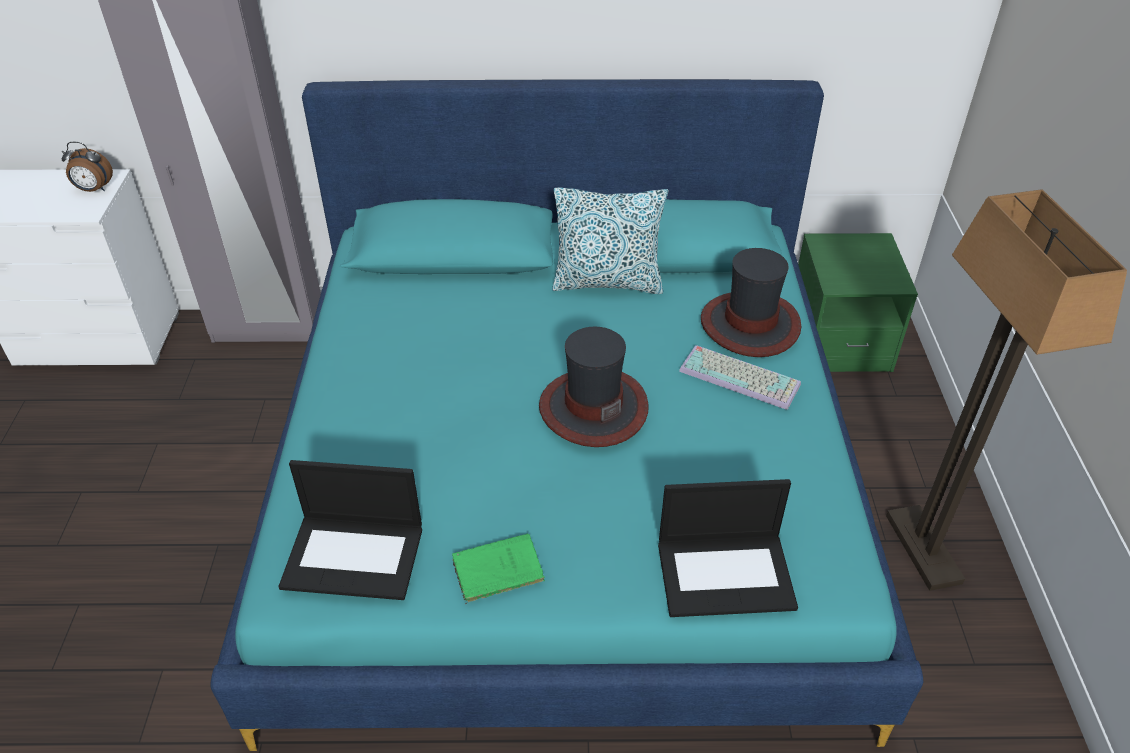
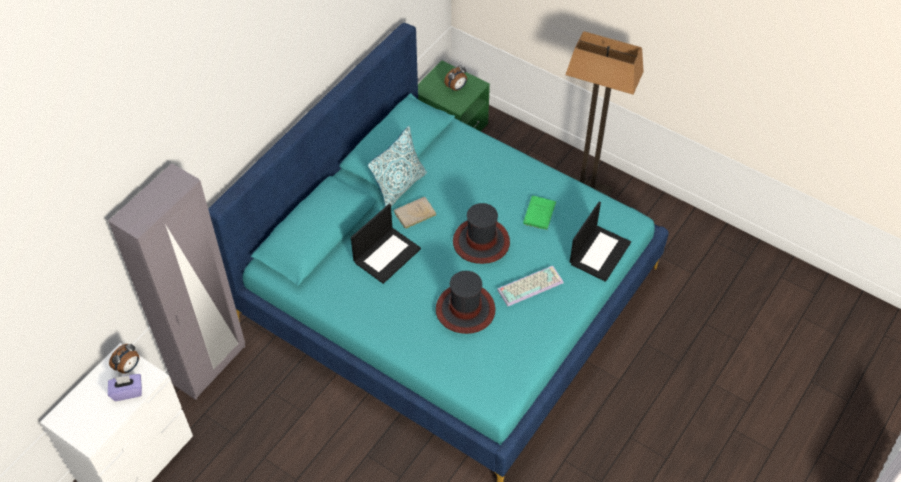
camera: 55 degrees left, 10 degrees up
laptop [278,460,422,600] -> laptop moved to [351,204,421,284]
green book [452,533,545,604] -> green book moved to [523,196,556,230]
keyboard [679,345,801,410] -> keyboard moved to [497,266,564,306]
hat [701,248,801,357] -> hat moved to [436,271,495,334]
none -> purple tissue box [108,374,142,401]
none -> beige book [394,197,437,230]
none -> alarm clock [444,66,467,91]

